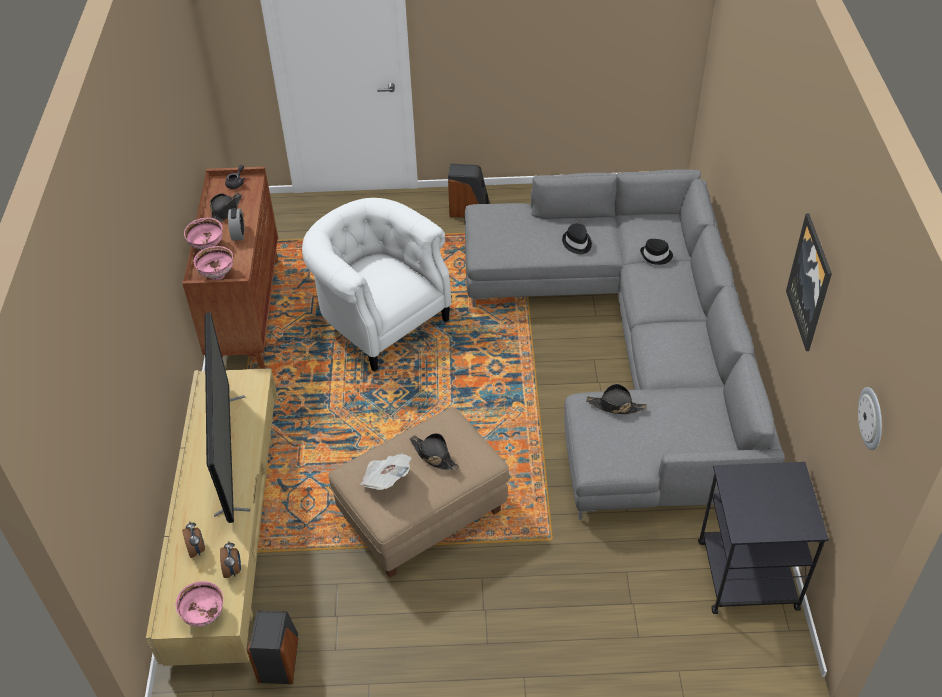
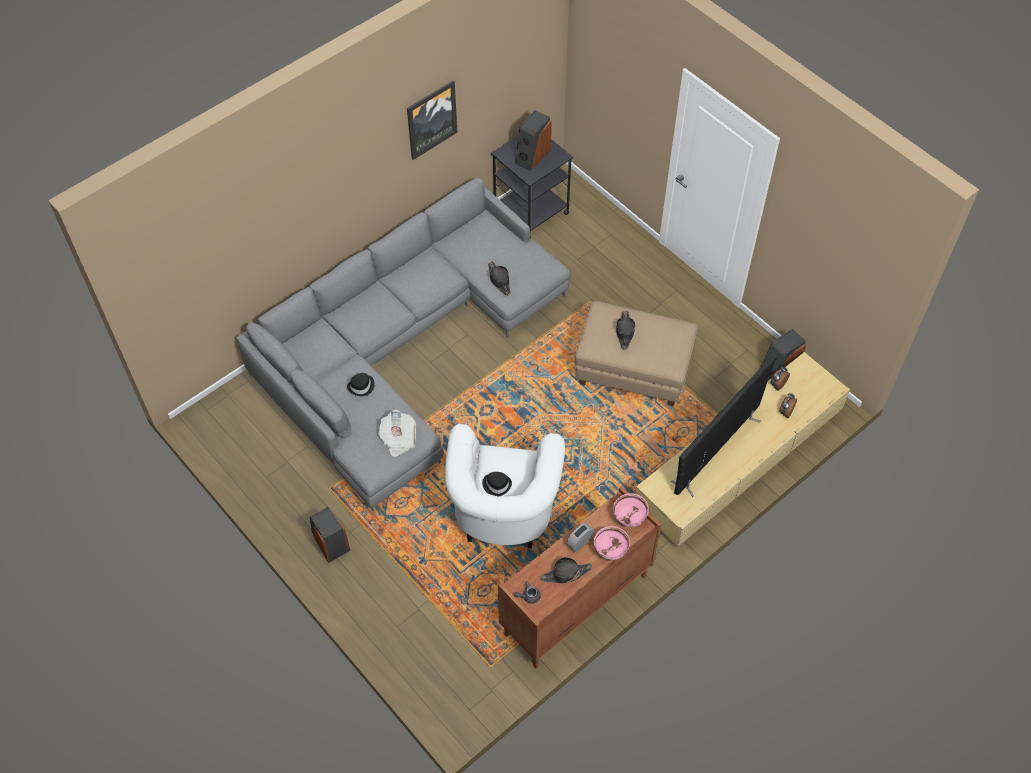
camera: 130 degrees left, 10 degrees up
pink bowl [176,581,224,627] -> none
newspaper [360,453,411,490] -> newspaper moved to [378,410,416,457]
black hat [640,239,673,265] -> black hat moved to [482,472,512,497]
wall clock [858,387,882,450] -> none
none -> speaker [515,110,552,171]

